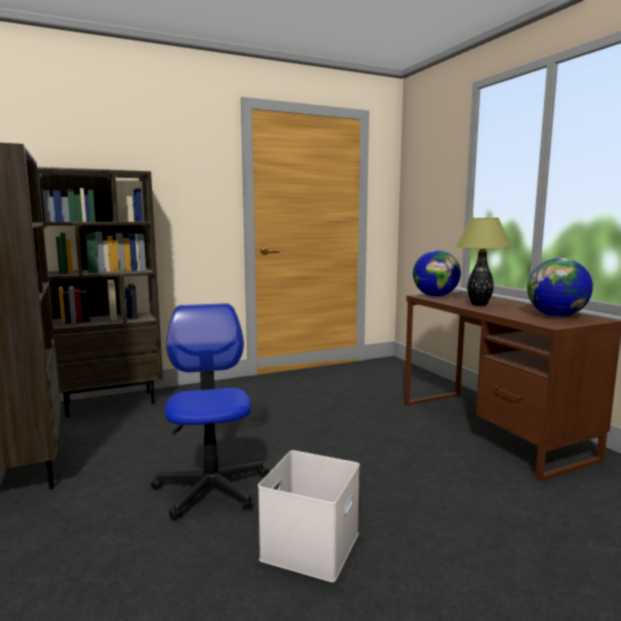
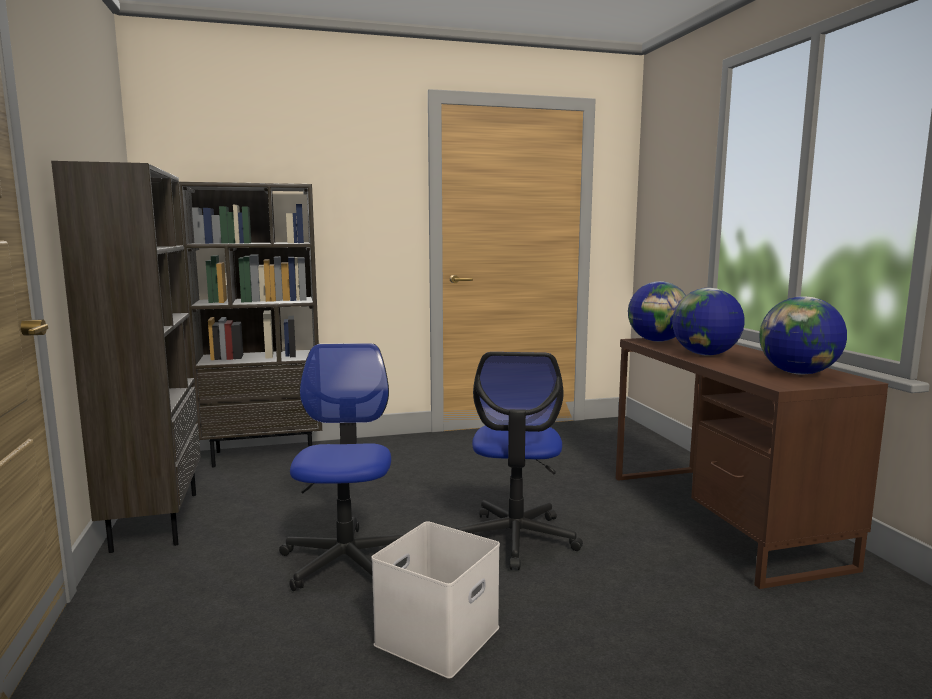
camera: 10 degrees right, 0 degrees up
table lamp [455,218,511,306] -> globe [672,288,745,356]
none -> office chair [456,352,583,570]

